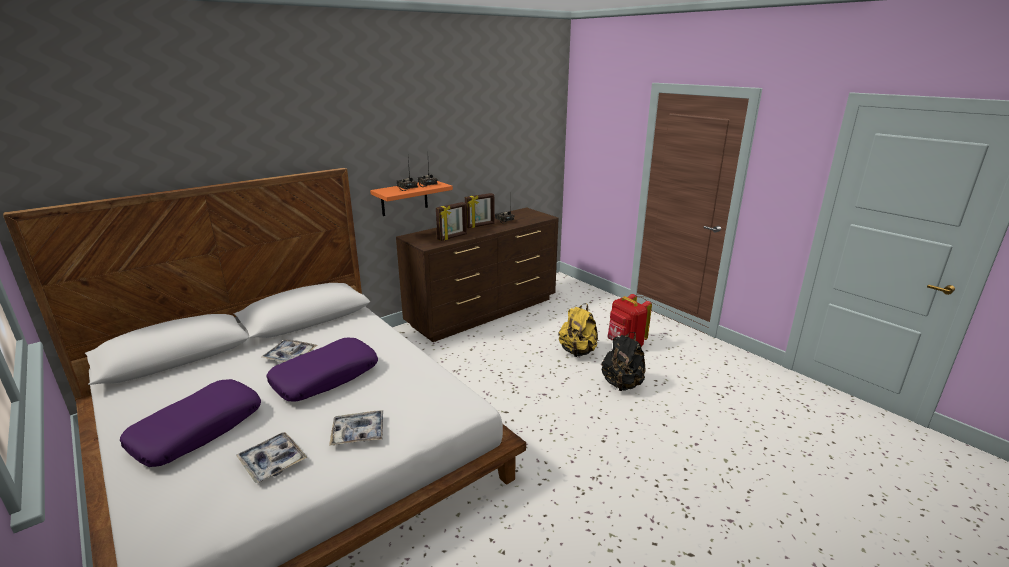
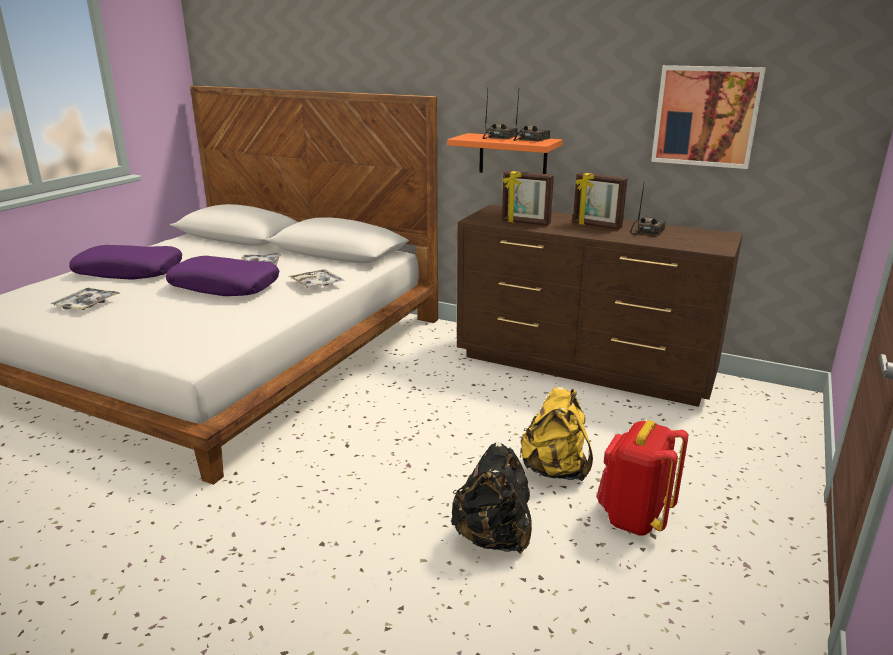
camera: 65 degrees right, 0 degrees up
tray [329,410,383,446] -> tray moved to [289,269,344,288]
none -> picture [651,65,766,169]

